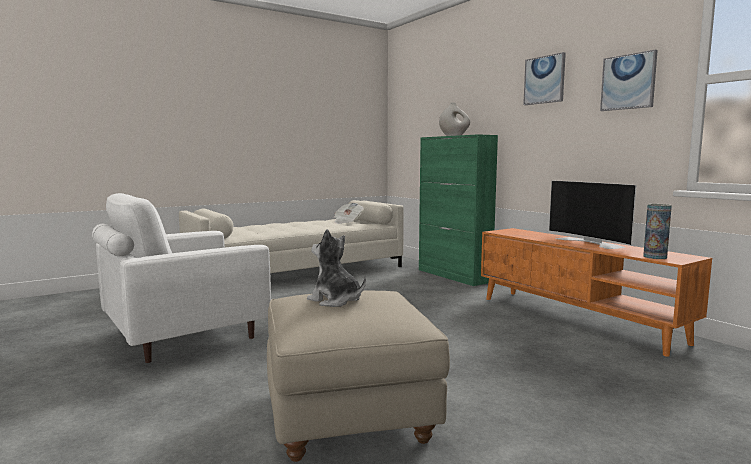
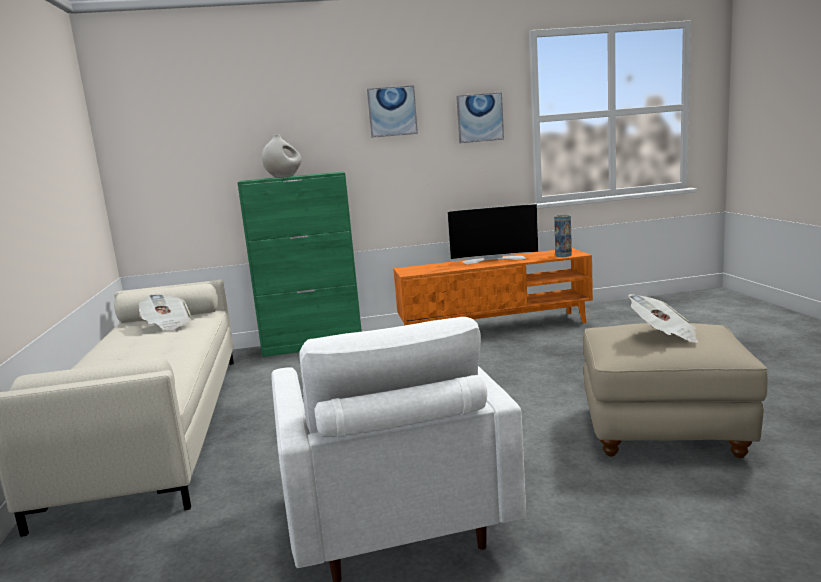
camera: 65 degrees left, 5 degrees up
plush toy [307,229,366,307] -> newspaper [628,294,698,343]

